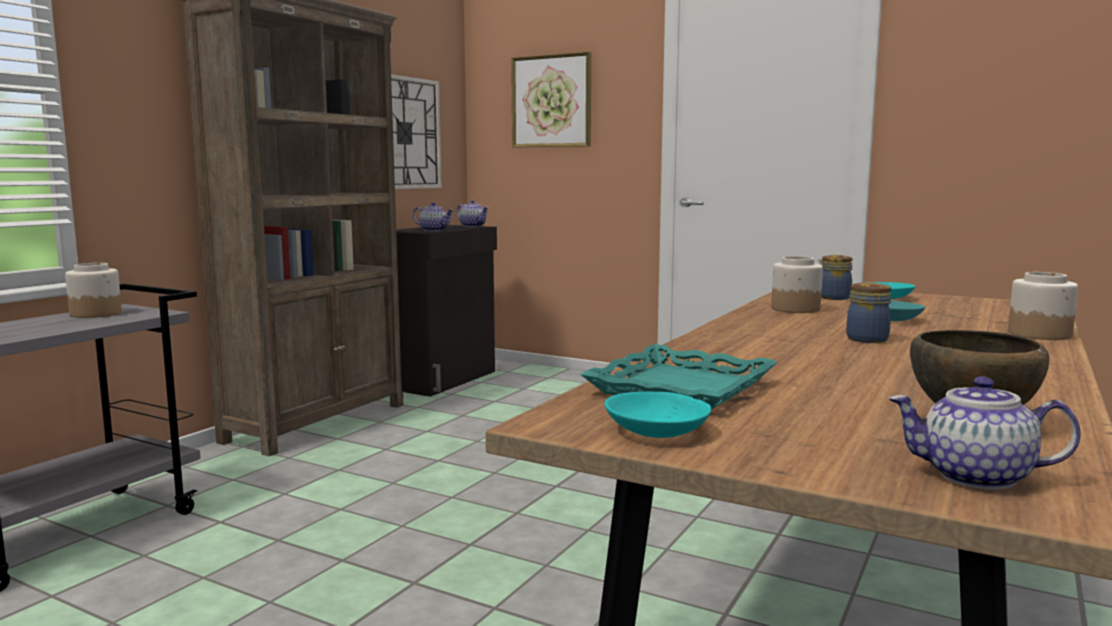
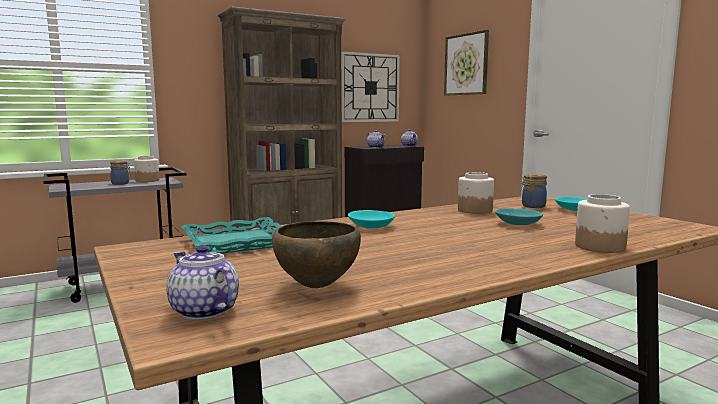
camera: 30 degrees right, 0 degrees up
turquoise bowl [604,392,711,438] -> turquoise bowl moved to [348,210,395,229]
jar [846,282,891,343] -> jar moved to [110,161,131,185]

